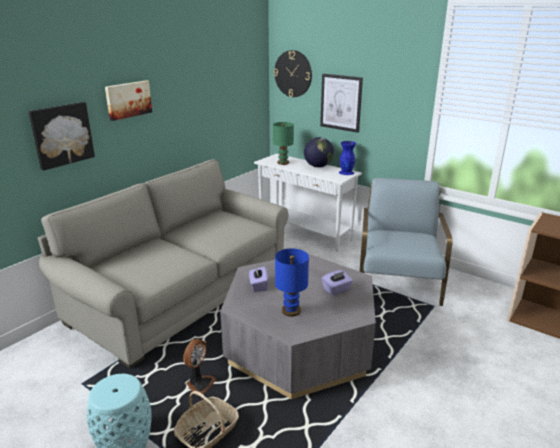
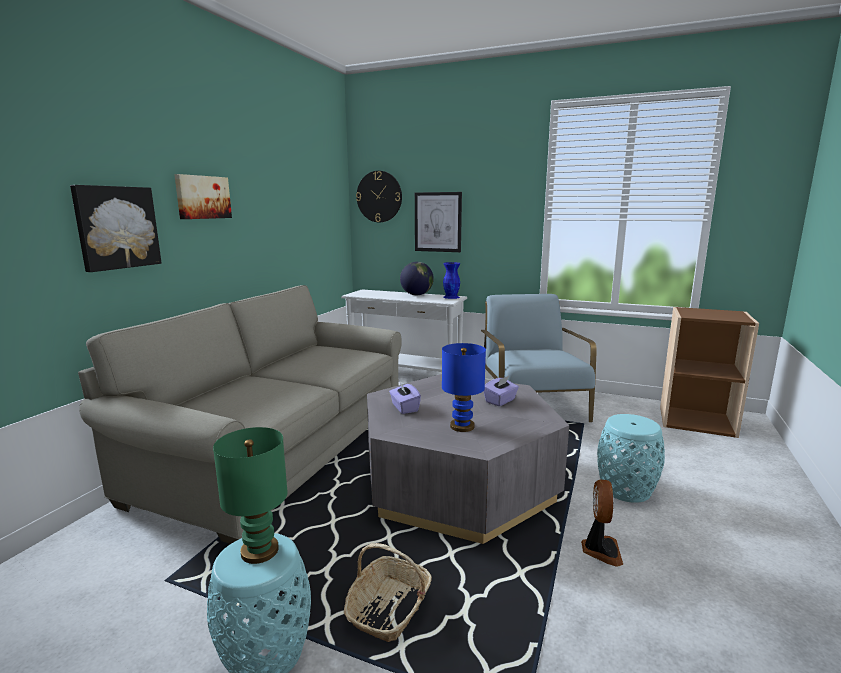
camera: 15 degrees left, 10 degrees down
fan [183,339,216,396] -> fan moved to [581,480,623,567]
green table lamp [273,122,294,165] -> green table lamp moved to [213,427,288,564]
none -> turquoise stool [597,414,665,503]

